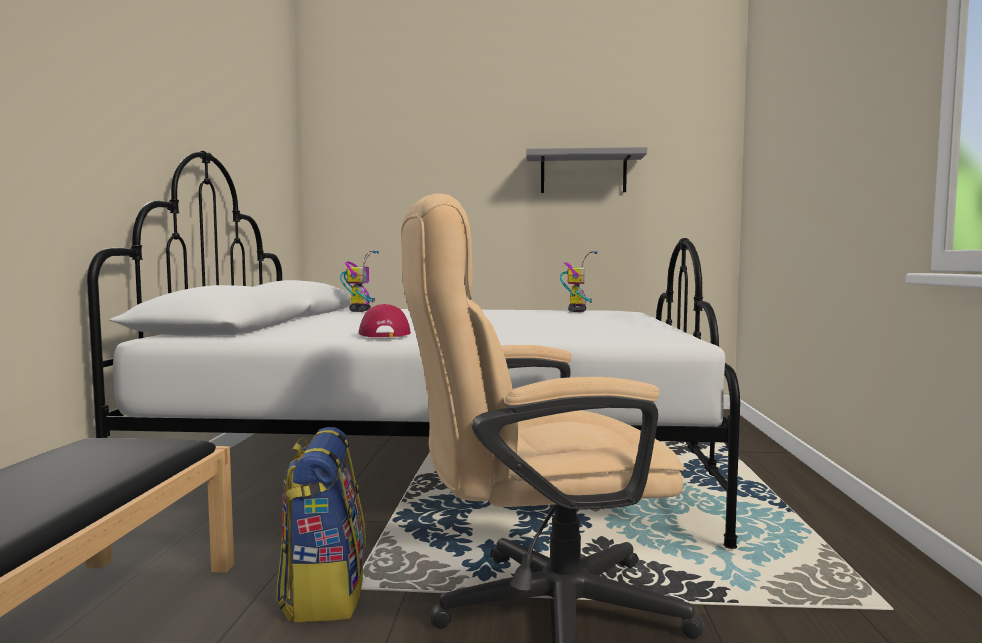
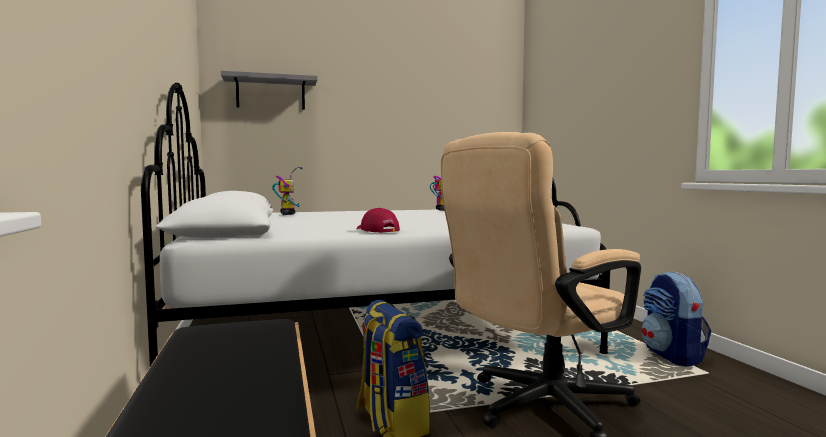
camera: 20 degrees left, 0 degrees up
grey shelf [526,147,647,193] -> grey shelf moved to [221,70,318,110]
none -> backpack [641,271,711,367]

